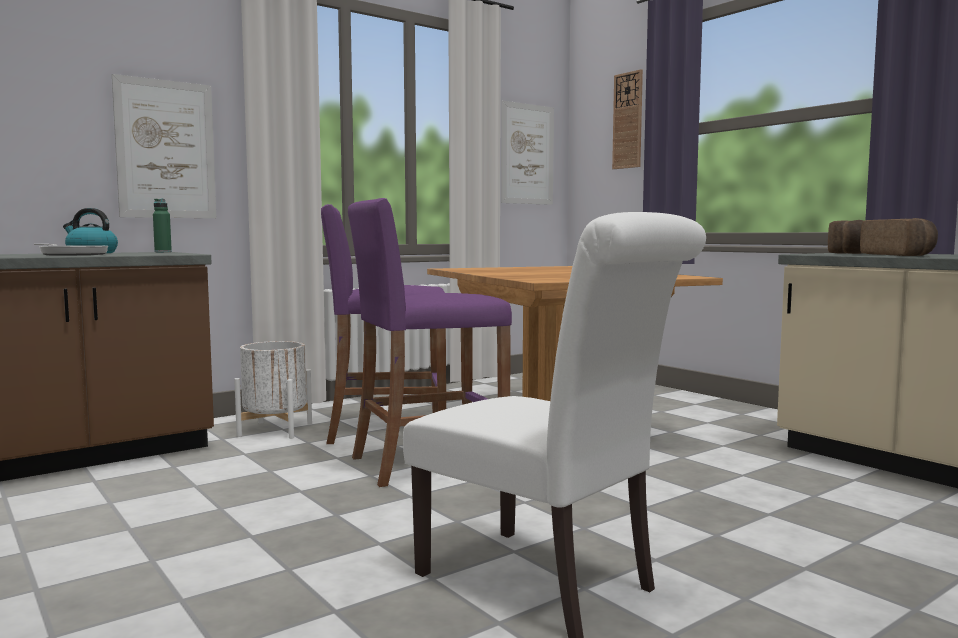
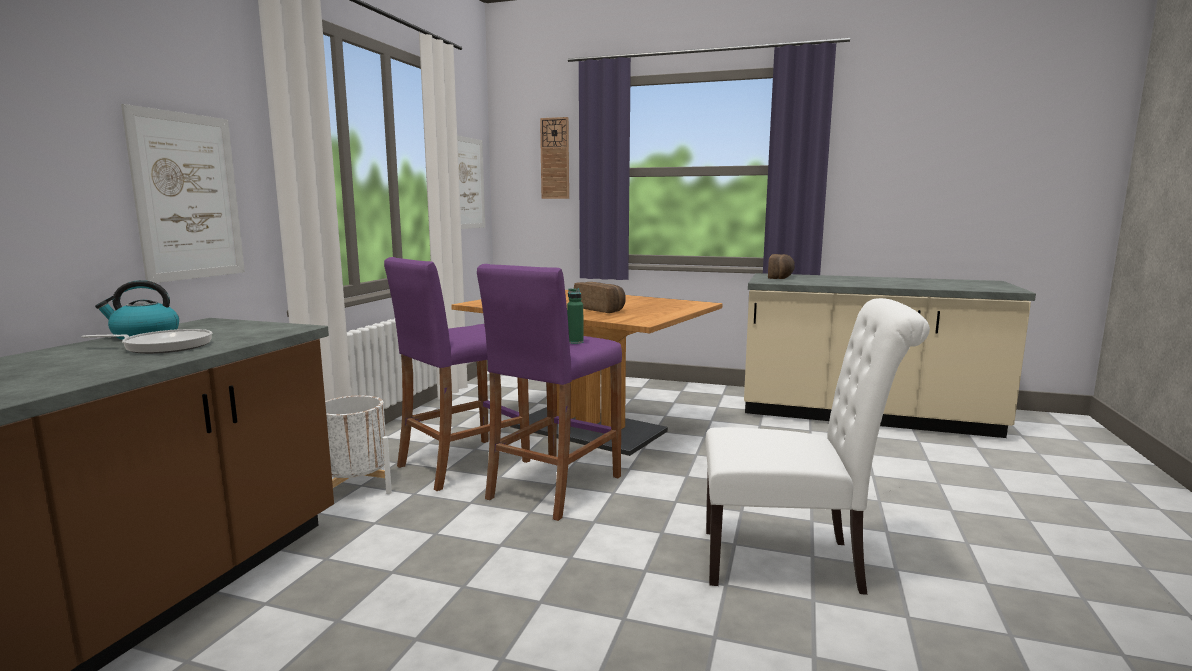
camera: 35 degrees left, 5 degrees up
green bottle [153,199,172,252] -> green bottle moved to [567,288,583,344]
bread [860,218,938,256] -> bread moved to [574,282,626,313]

